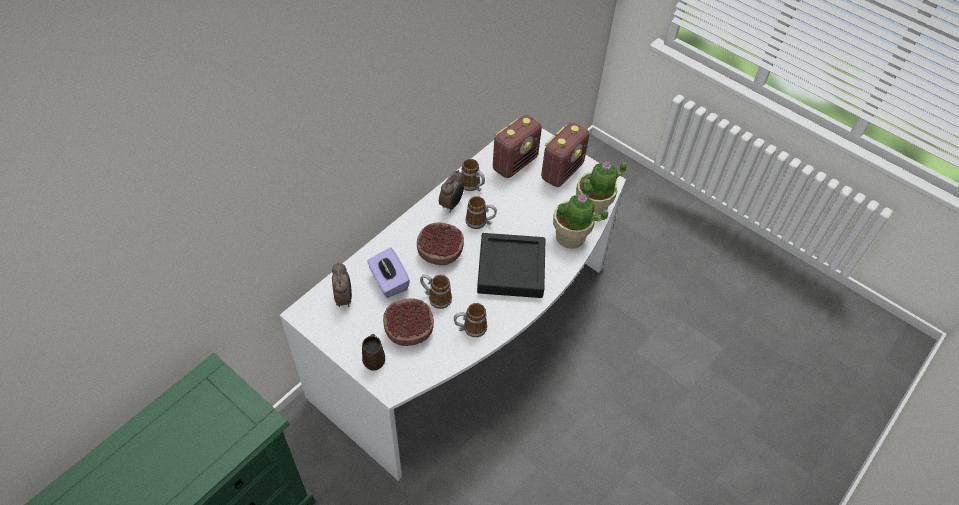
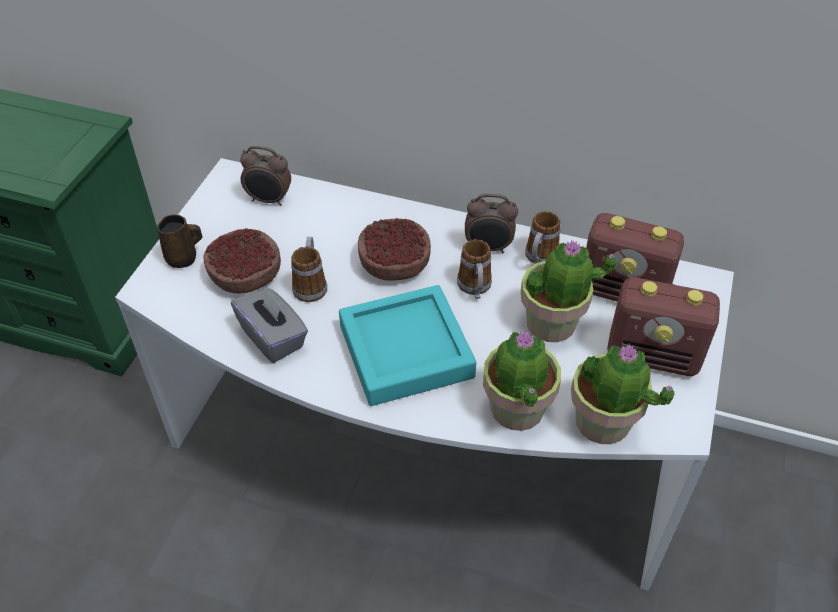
camera: 70 degrees right, 5 degrees down
alarm clock [332,262,352,307] -> alarm clock turned 45 degrees clockwise [240,146,291,206]
purple tissue box [367,248,410,298] -> none
mug [454,303,487,337] -> grey tissue box [231,287,308,363]
black tray [477,233,546,298] -> turquoise tray [339,285,476,406]
none -> potted plant [521,240,617,342]

